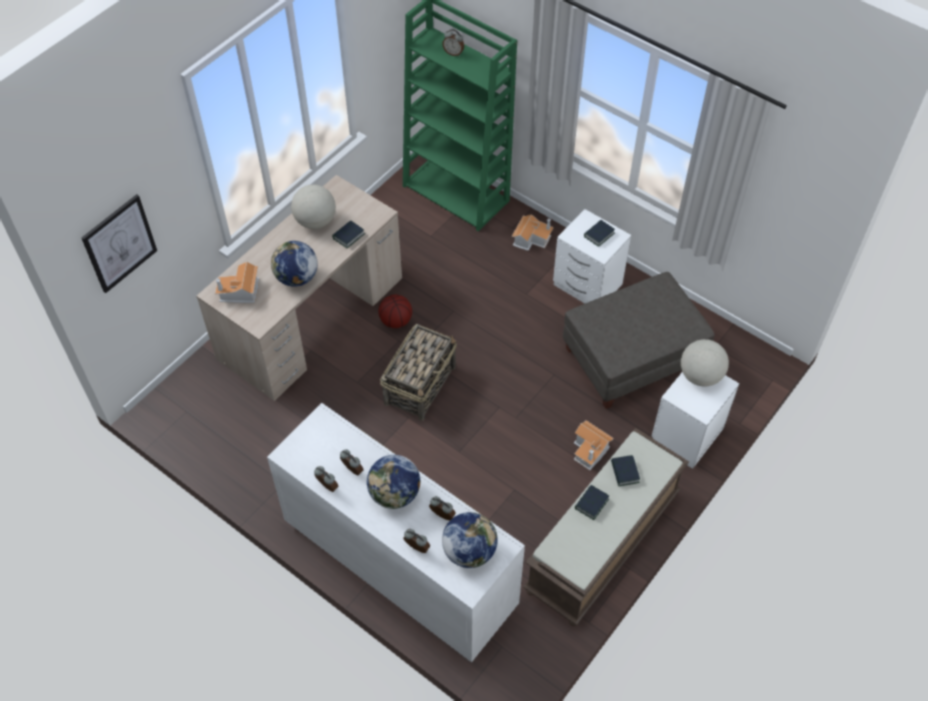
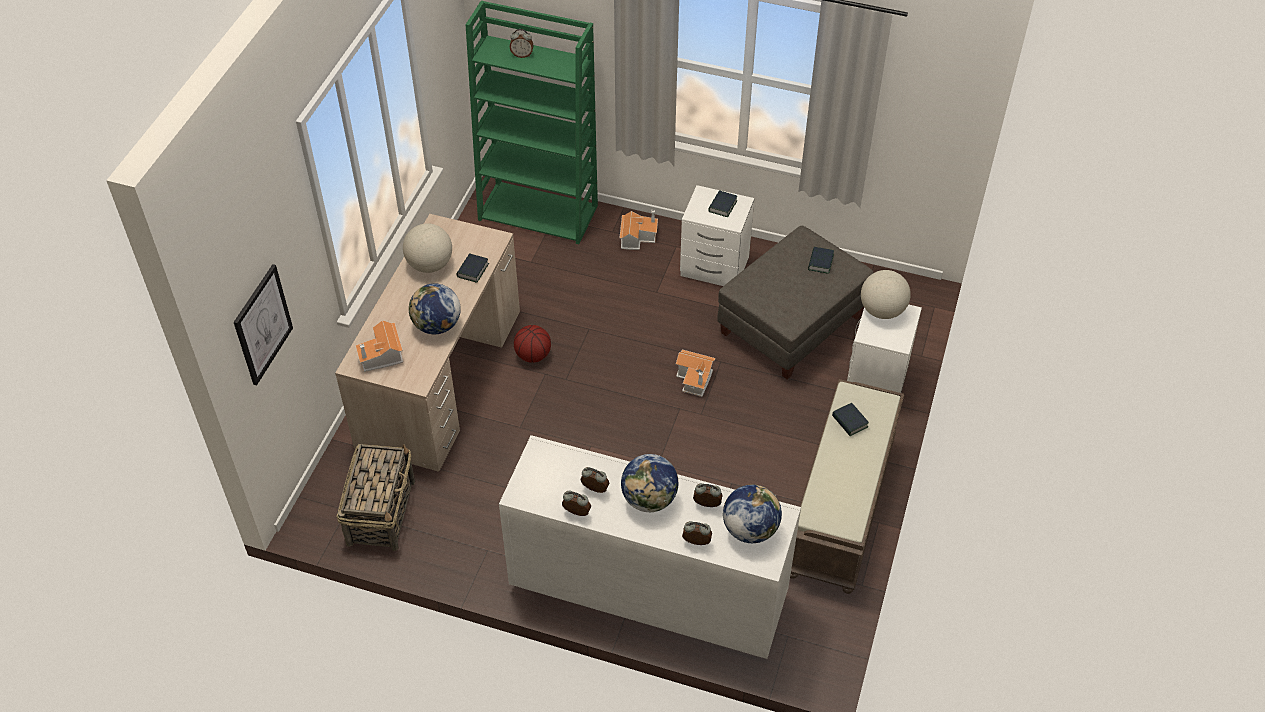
camera: 20 degrees left, 5 degrees down
basket [380,324,457,421] -> basket moved to [337,444,415,551]
toy house [574,420,614,471] -> toy house moved to [676,349,716,397]
book [575,485,609,520] -> book moved to [808,247,834,274]

